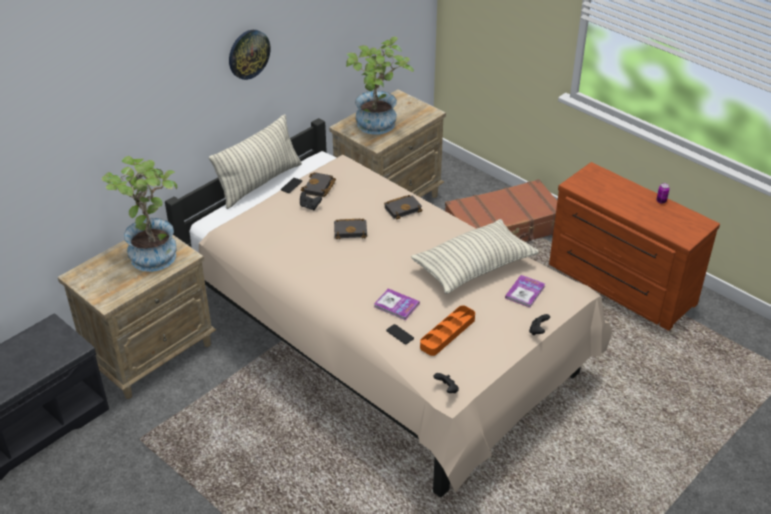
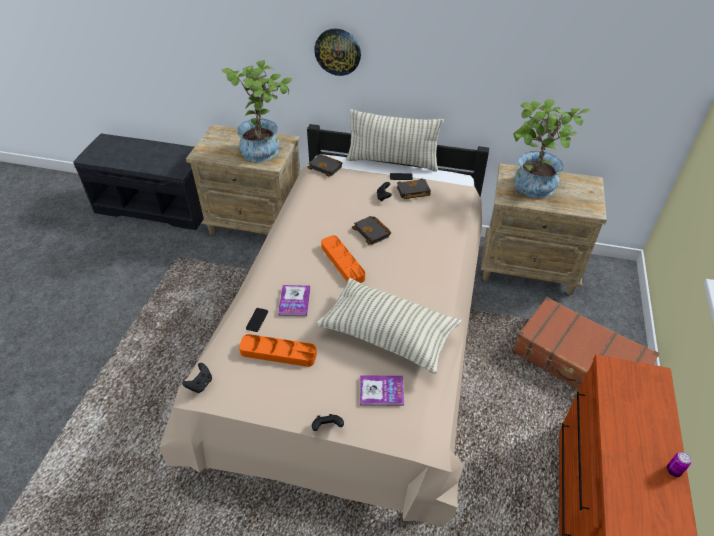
camera: 60 degrees right, 5 degrees up
wall clock [229,30,270,80] -> wall clock moved to [314,28,361,76]
black book [384,195,422,220] -> black book moved to [307,154,343,177]
none -> orange tray [321,235,365,283]

